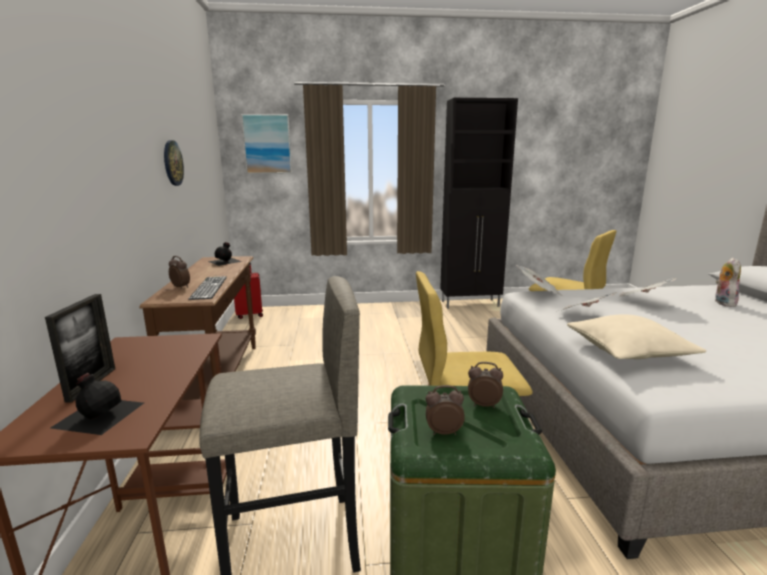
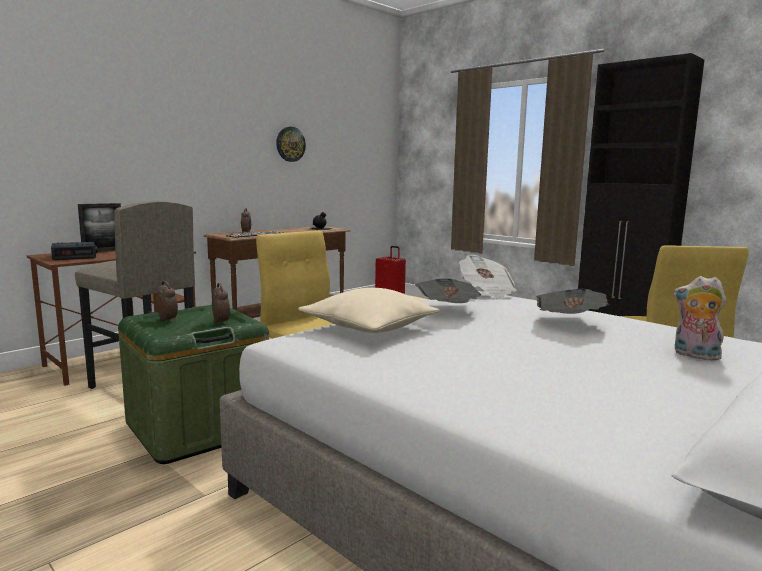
camera: 50 degrees right, 5 degrees down
black bottle [51,373,144,435] -> alarm clock [51,242,98,260]
picture [241,114,292,174] -> none
plush toy [715,258,741,307] -> plush toy turned 120 degrees counterclockwise [673,276,726,361]

